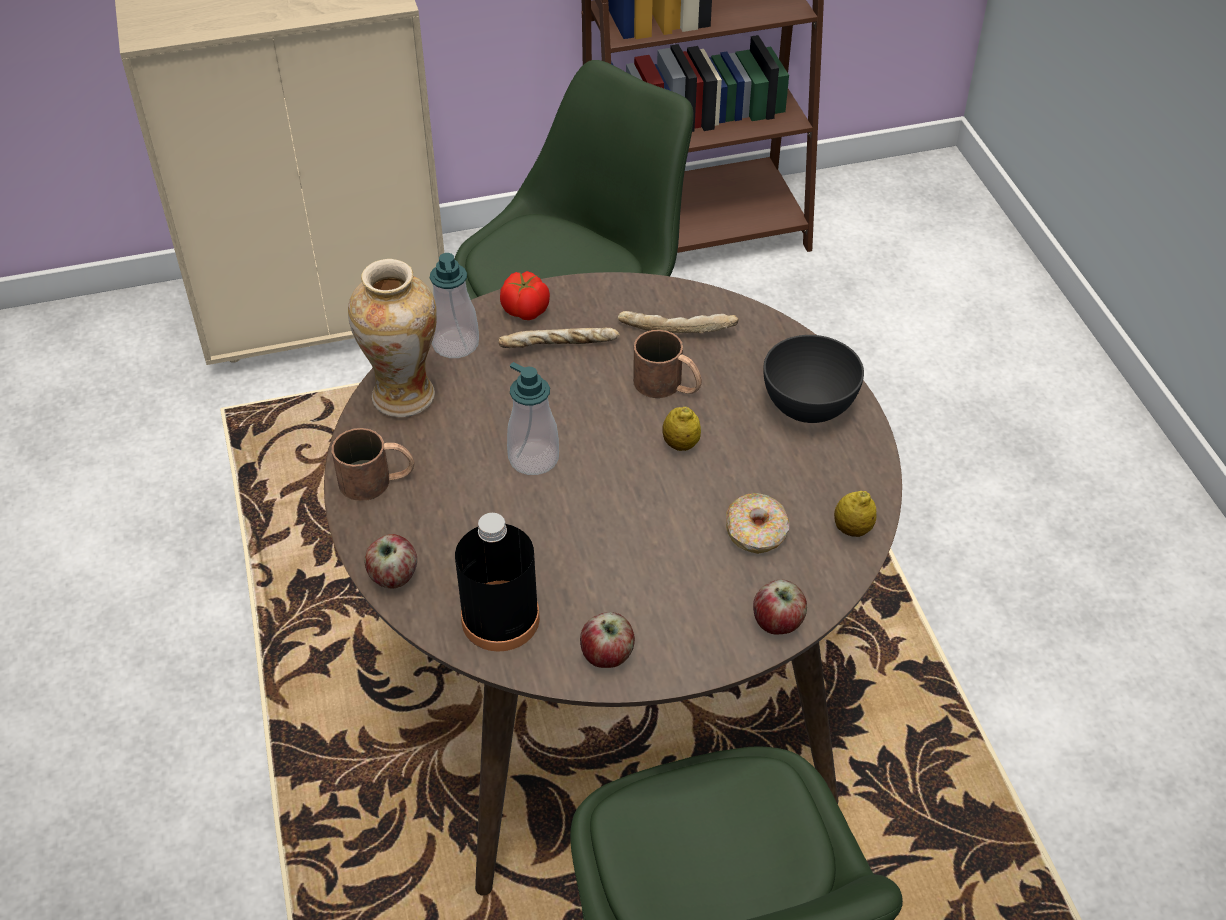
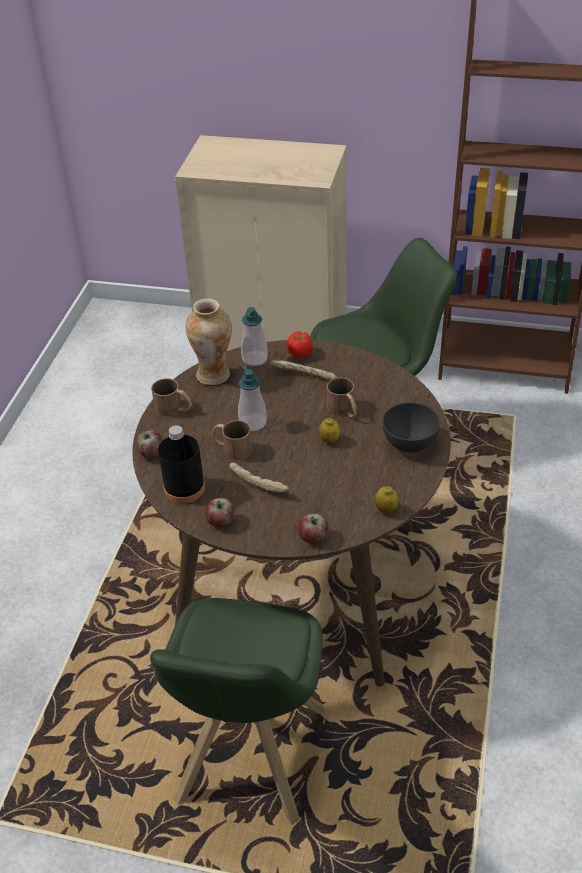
camera: 30 degrees right, 5 degrees down
bread [618,311,738,333] -> bread moved to [229,463,289,493]
donut [726,493,789,554] -> none
none -> brown mug [212,420,253,460]

